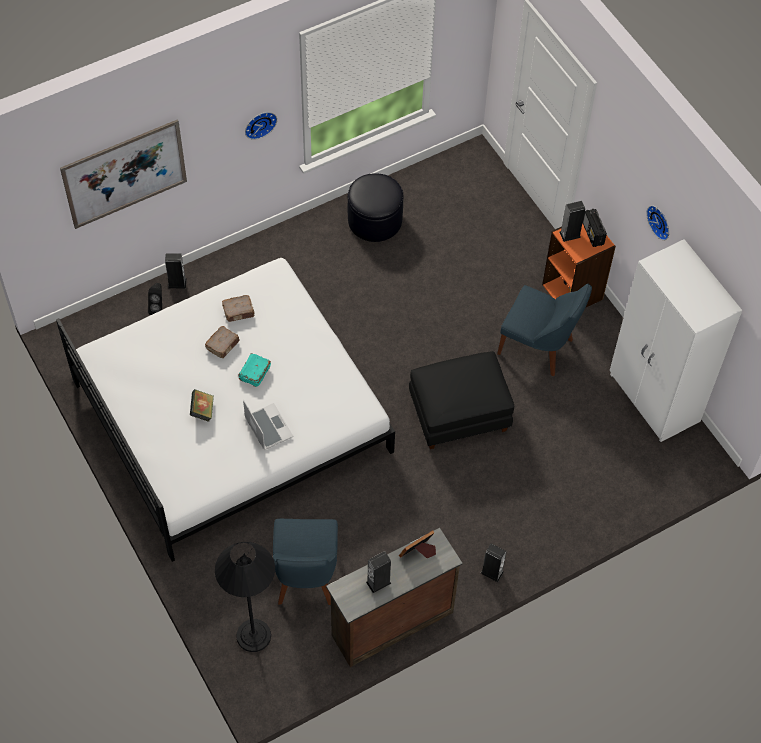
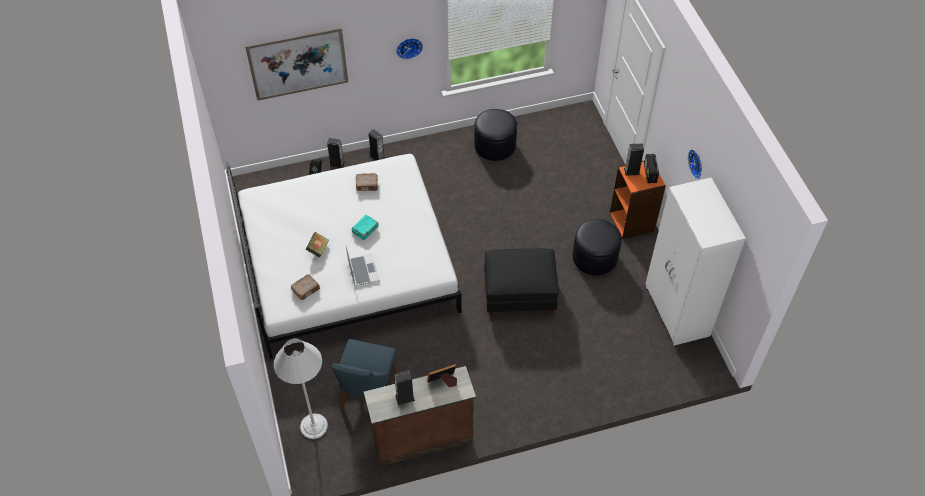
camera: 15 degrees right, 5 degrees down
brown book [205,326,240,358] -> brown book moved to [291,274,320,300]
black floor lamp [215,542,275,652] -> white floor lamp [274,339,328,439]
speaker [481,543,507,582] -> speaker moved to [368,129,385,160]
blue chair [497,284,592,376] -> black ottoman [573,219,622,276]

